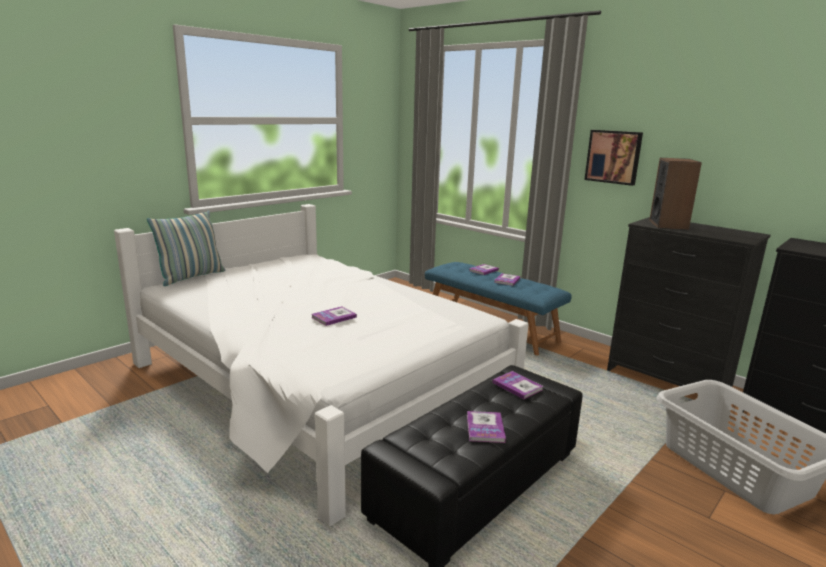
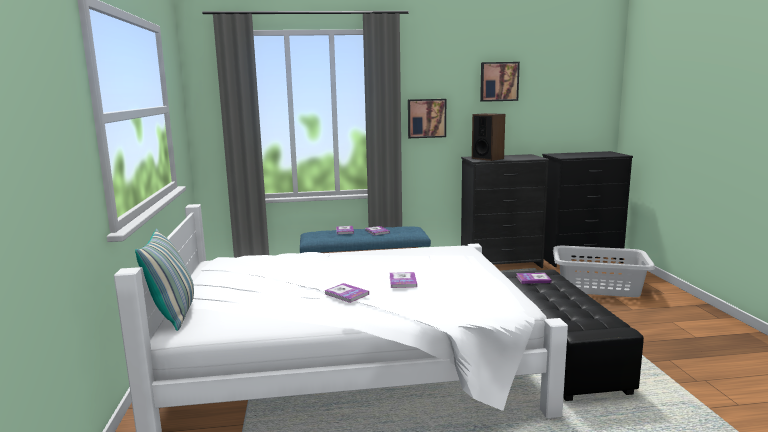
camera: 50 degrees left, 5 degrees down
book [467,411,506,443] -> book moved to [324,283,369,303]
none -> picture [480,62,520,102]

